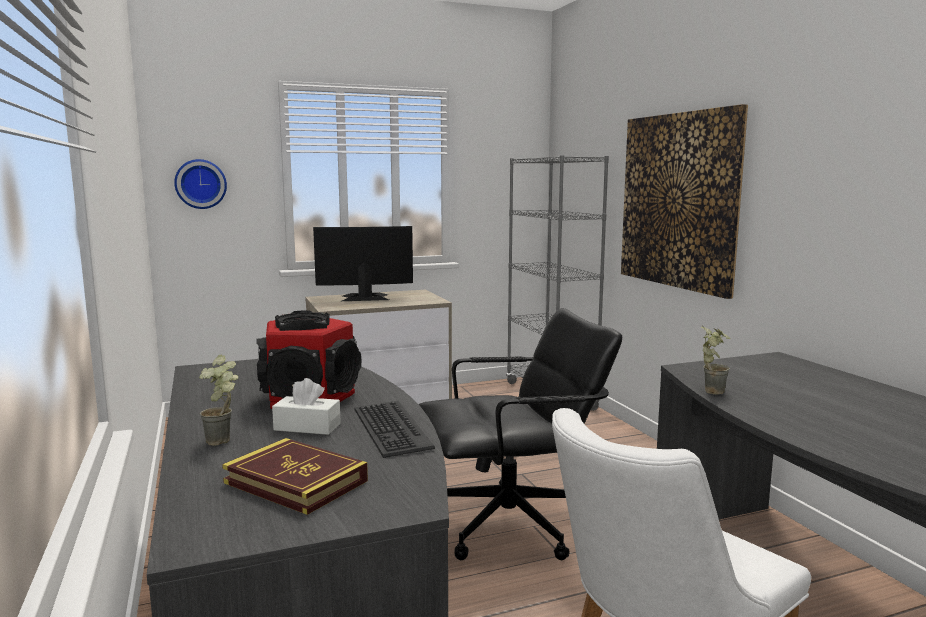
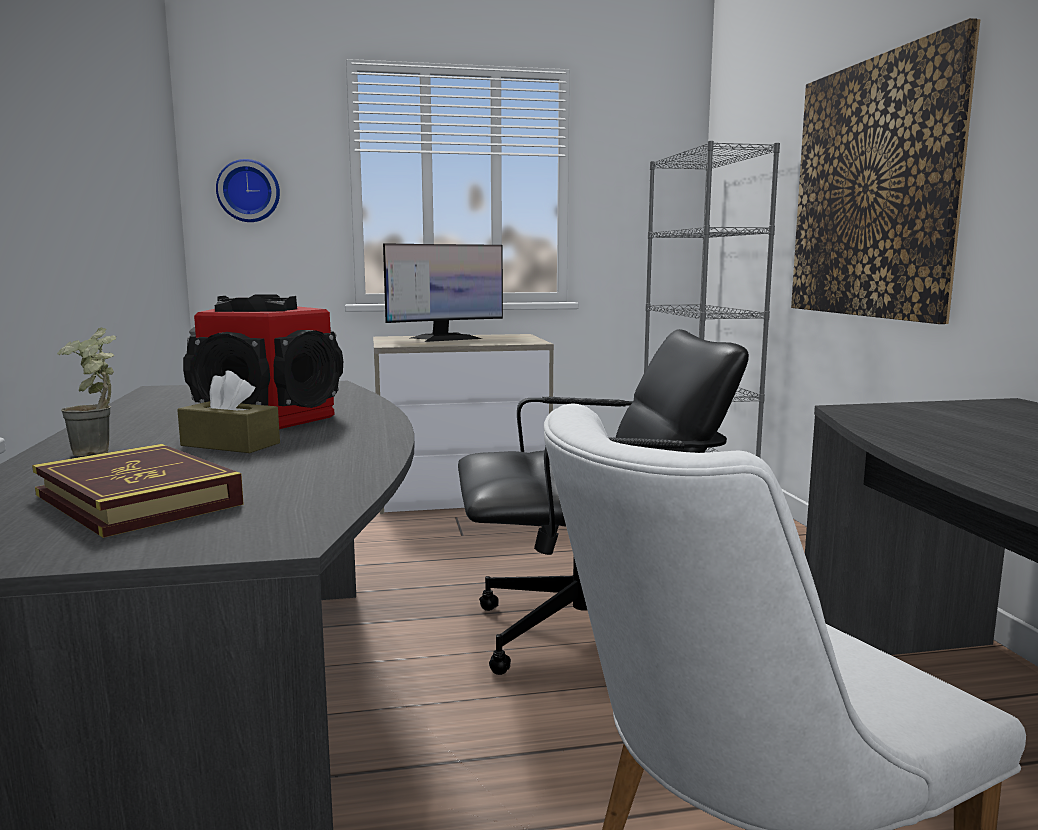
camera: 10 degrees right, 0 degrees up
white tissue box [272,378,341,435] -> brown tissue box [177,370,280,453]
monitor [313,226,413,301] -> monitor turned 150 degrees clockwise [383,243,503,342]
keyboard [355,401,435,458] -> none
potted plant [701,326,731,395] -> none

